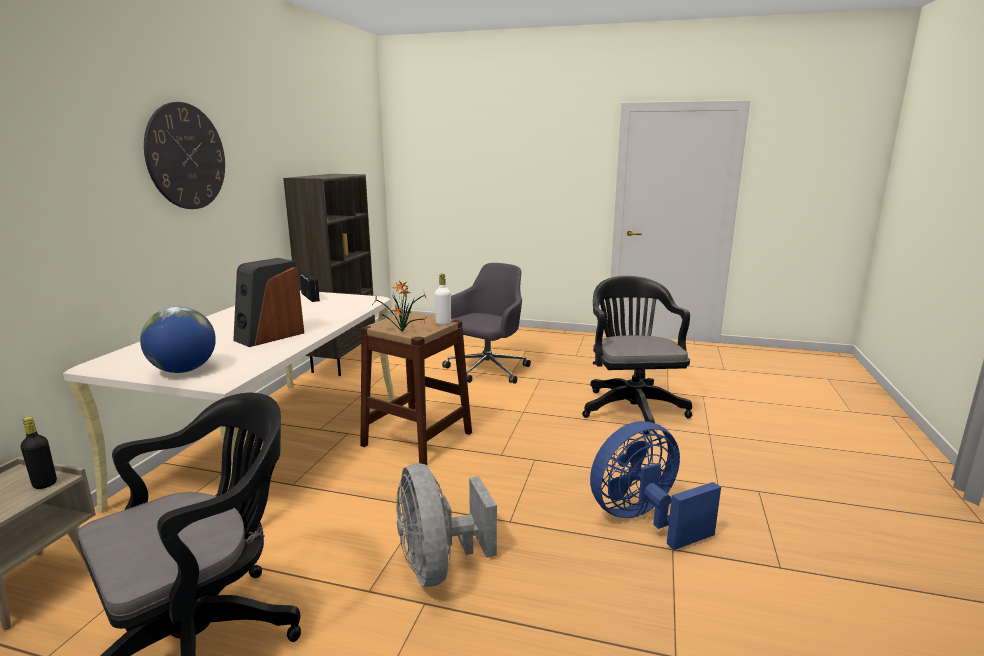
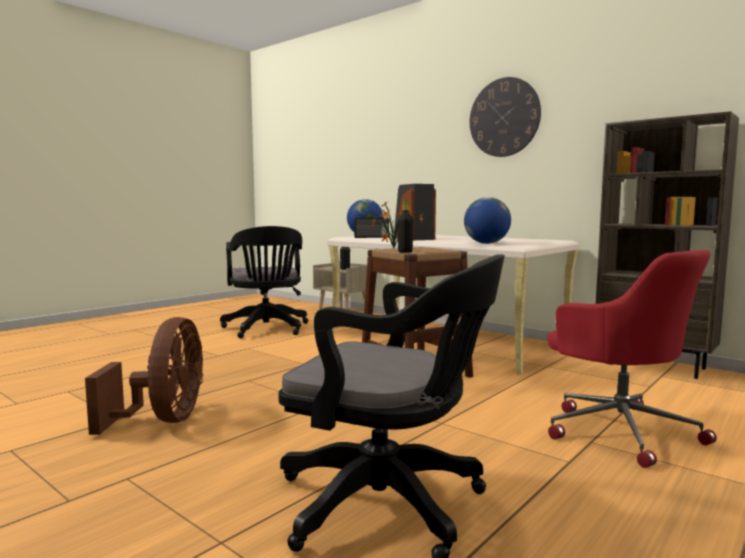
camera: 115 degrees right, 10 degrees down
radio [299,272,320,302] -> radio moved to [354,218,389,238]
grey fan [396,463,497,587] -> none
white bottle [435,274,451,325] -> black bottle [398,199,413,253]
grey office chair [442,263,531,384] -> red office chair [548,250,717,468]
blue fan [590,421,721,550] -> brown fan [85,317,203,435]
none -> globe [464,197,511,244]

